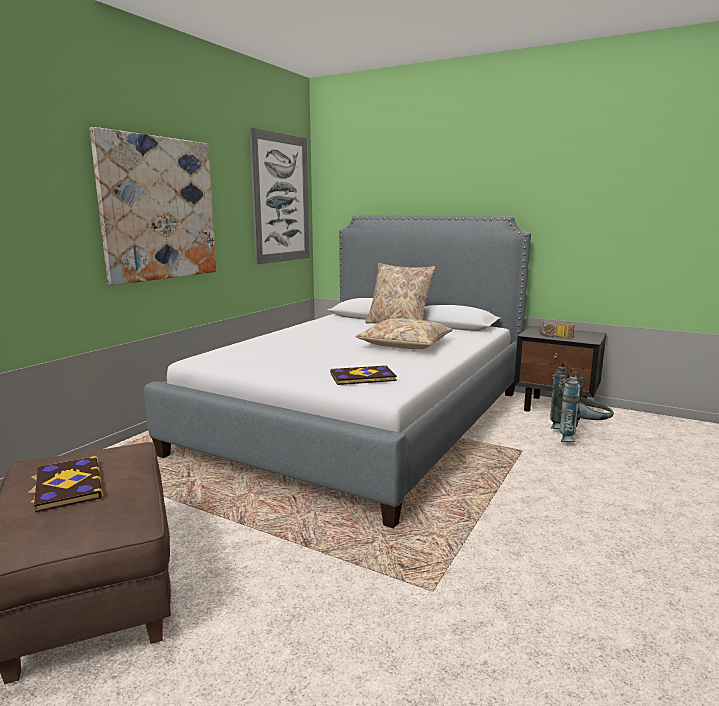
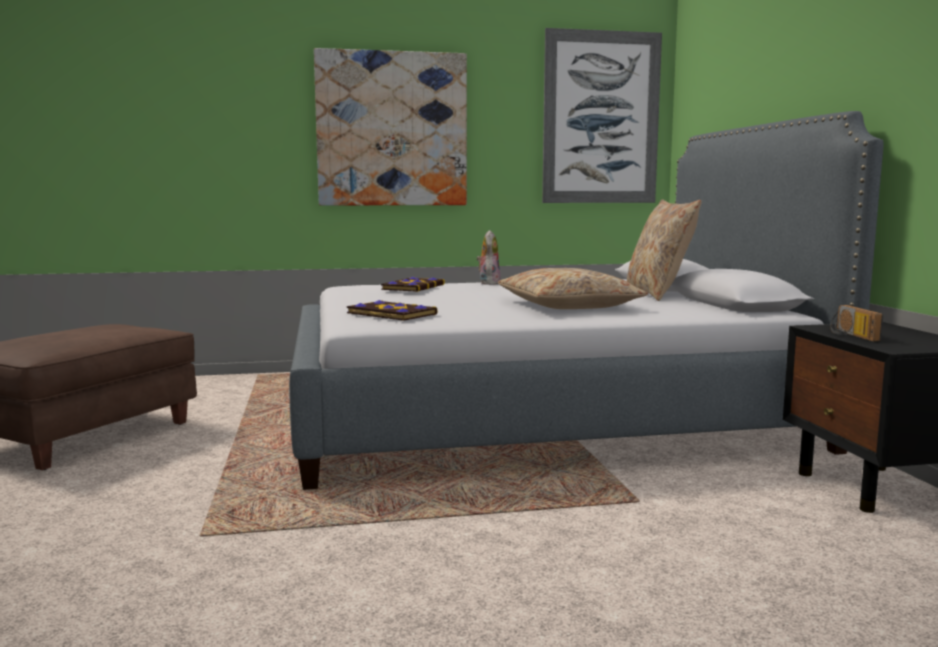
camera: 50 degrees right, 5 degrees down
book [28,456,103,513] -> book moved to [381,276,445,292]
grey backpack [550,362,614,442] -> none
none -> plush toy [477,230,501,285]

